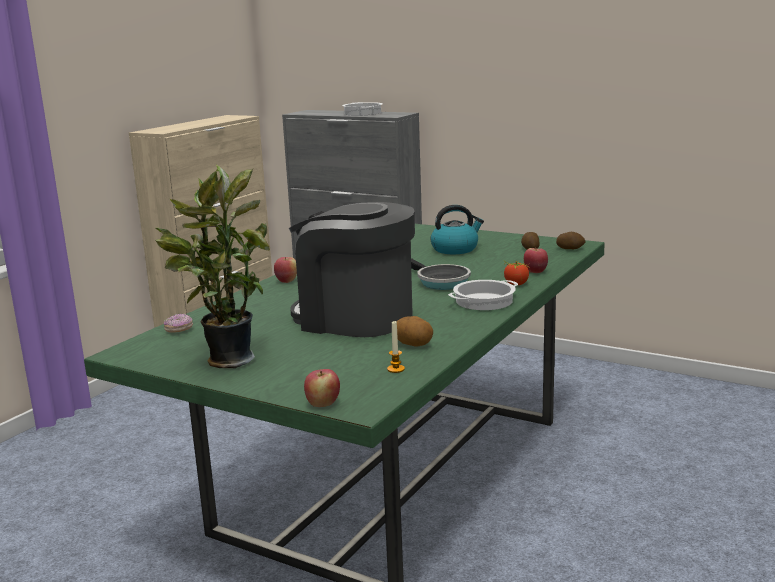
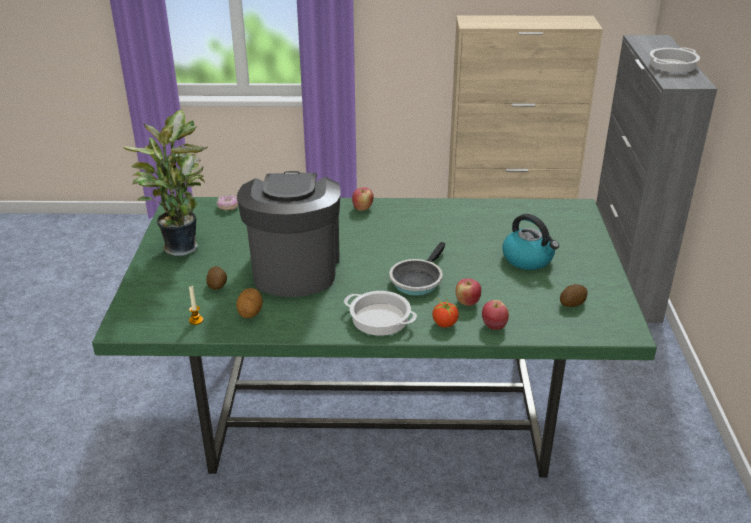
camera: 60 degrees right, 15 degrees up
apple [304,369,340,407] -> apple moved to [456,278,481,306]
potato [556,232,586,249] -> potato moved to [206,266,227,290]

